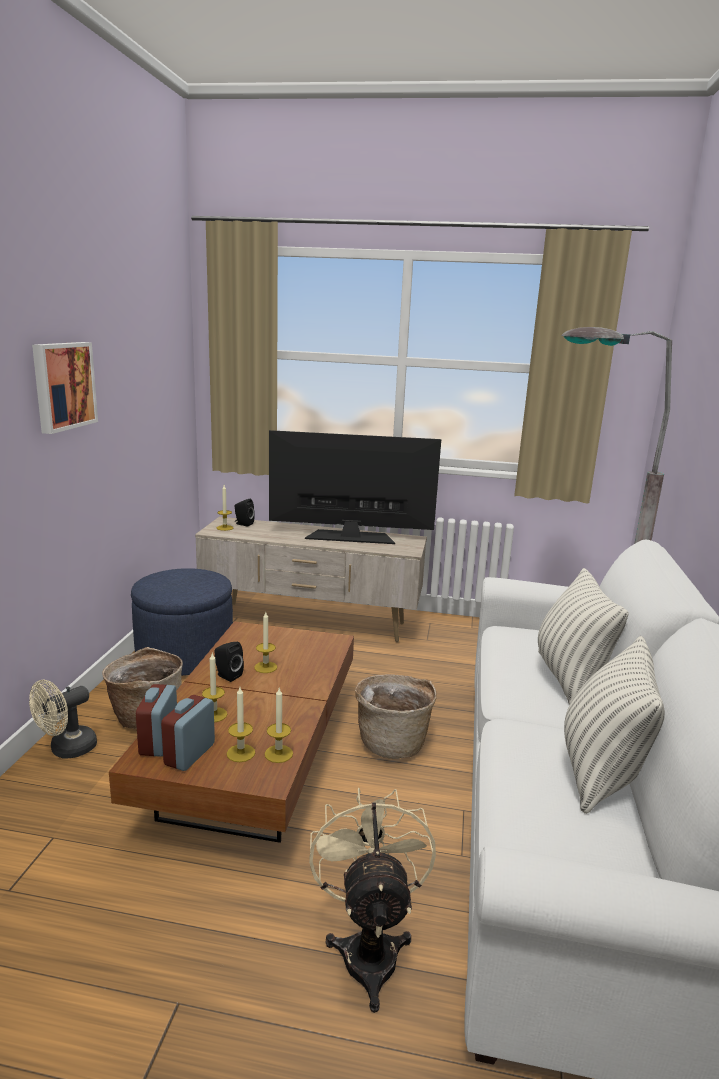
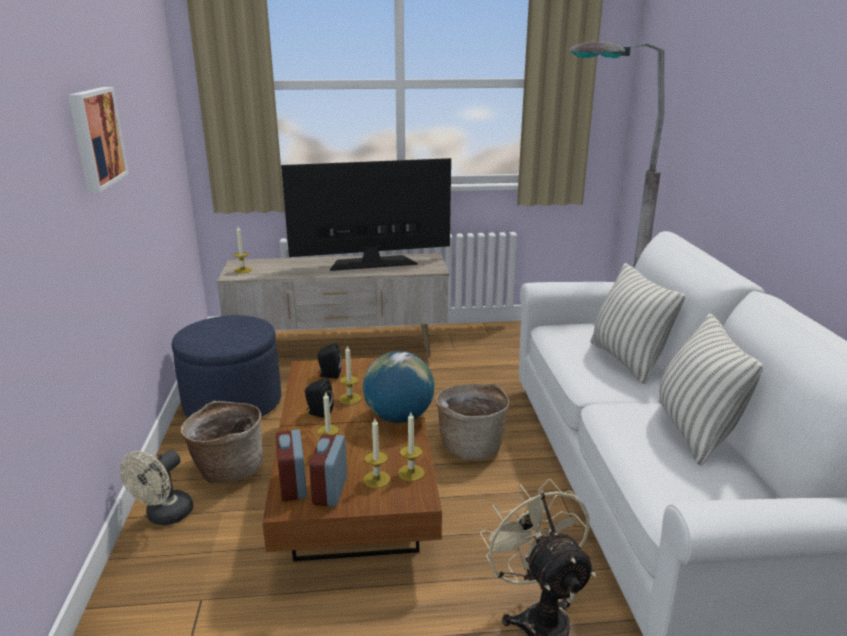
camera: 15 degrees left, 5 degrees up
black speaker [235,499,255,527] -> black speaker moved to [317,343,341,378]
none -> globe [363,351,434,423]

